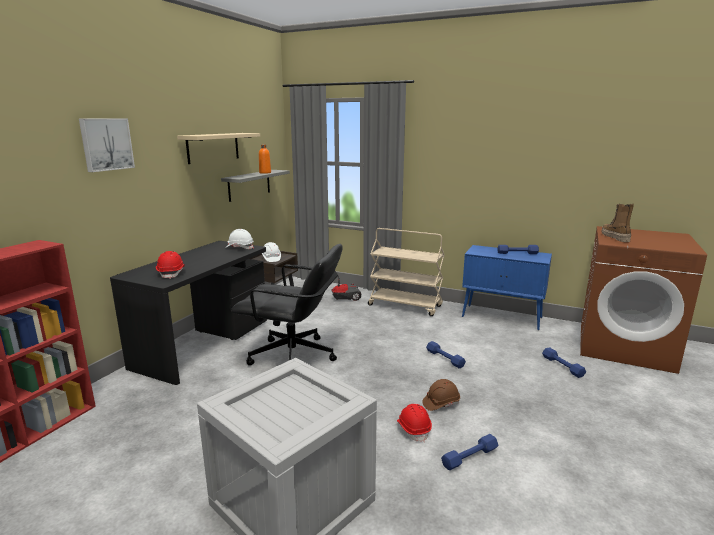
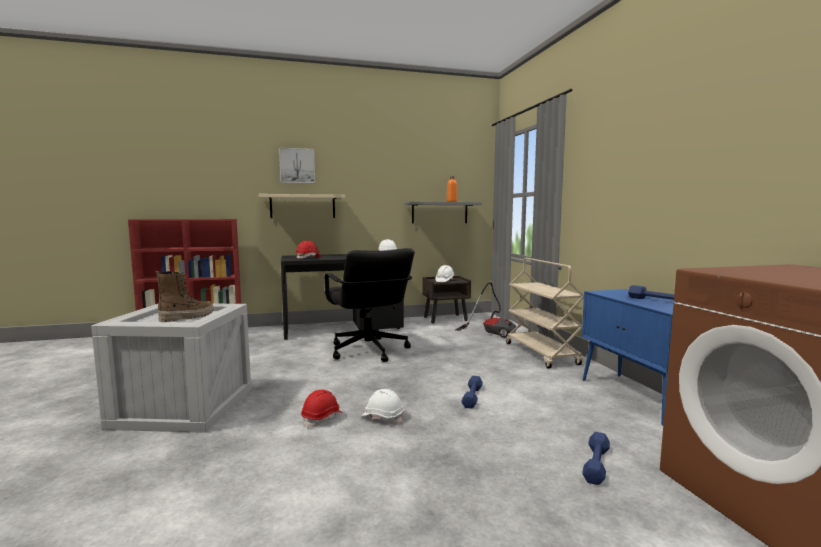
camera: 50 degrees right, 10 degrees down
beige shelf [177,133,260,164] -> beige shelf moved to [259,194,345,218]
brown hard hat [422,379,460,411] -> white hard hat [362,389,404,424]
blue dumbbell [441,434,498,470] -> none
boot [602,204,634,242] -> boot moved to [156,271,214,322]

